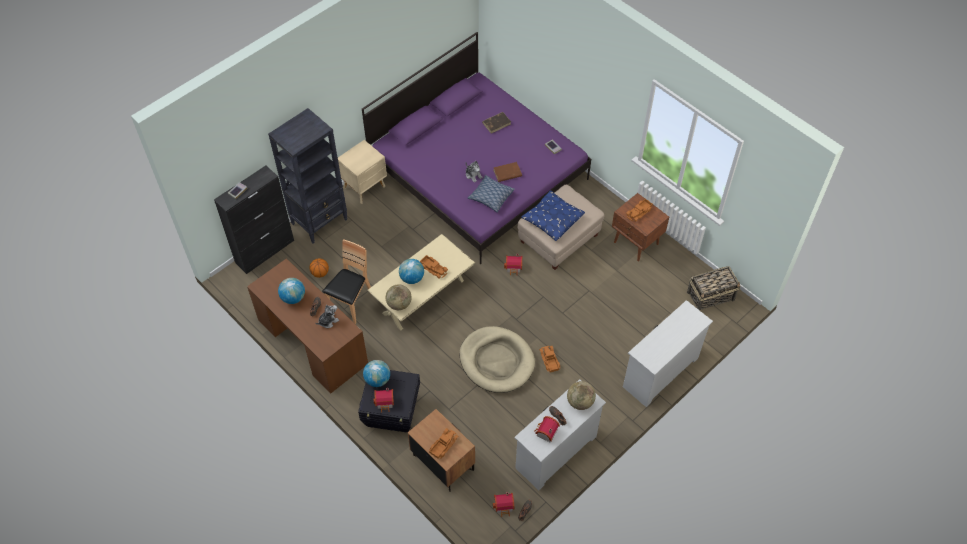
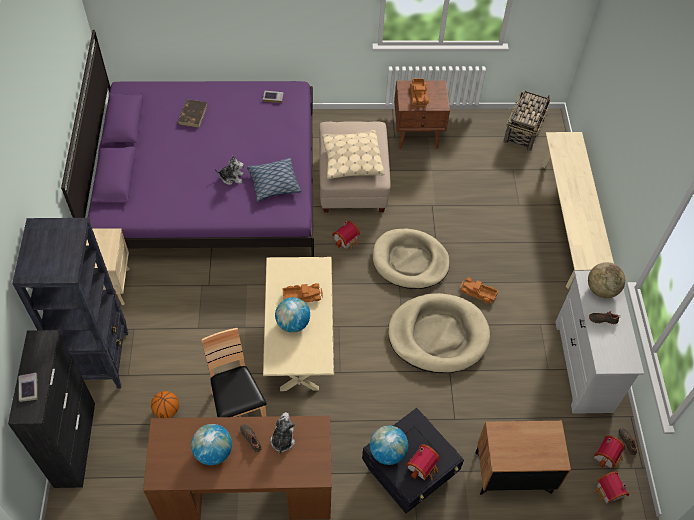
camera: 50 degrees left, 0 degrees up
globe [386,284,412,310] -> none
toy truck [429,428,459,459] -> none
brown book [493,162,522,182] -> none
blue pillow [521,190,585,241] -> beige pillow [322,130,384,179]
toy house [534,416,560,443] -> toy house moved to [594,471,629,504]
white dresser [623,300,713,407] -> beige bench [541,132,614,289]
none -> beige dog bed [373,229,450,289]

